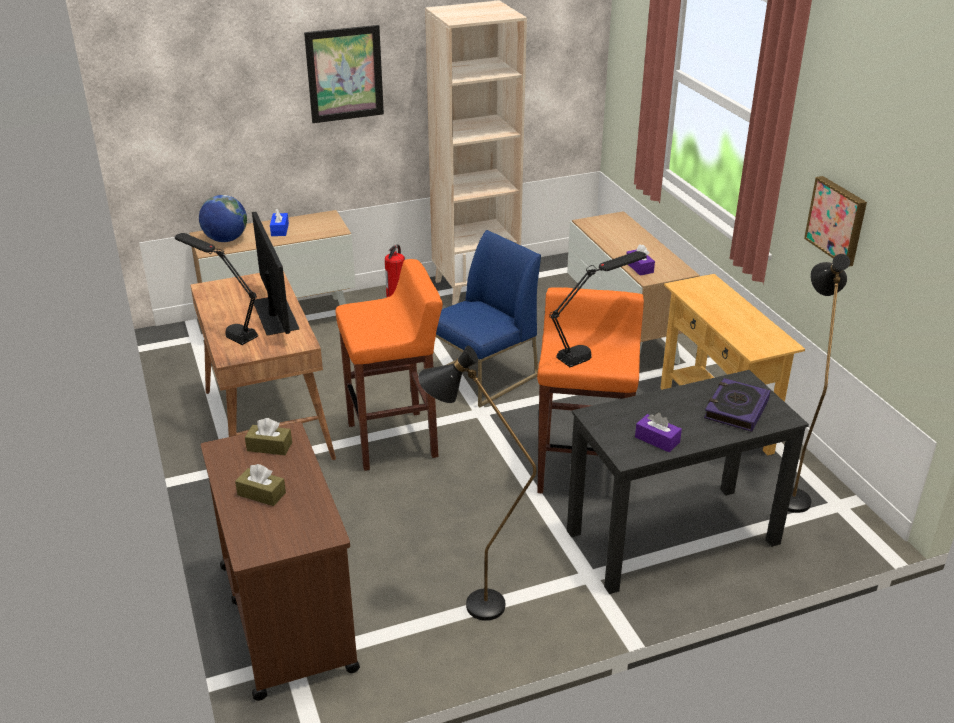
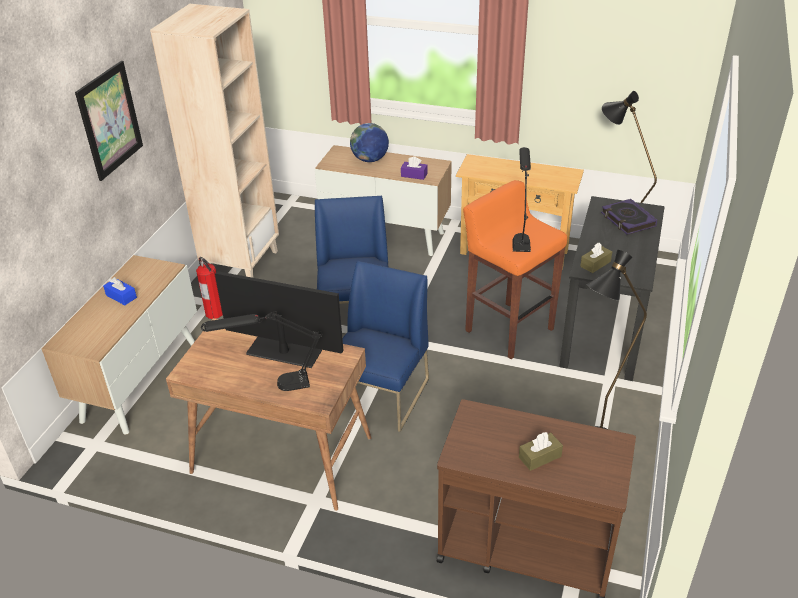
camera: 50 degrees left, 5 degrees up
globe [199,195,247,242] -> globe moved to [350,123,389,162]
brown tissue box [245,418,292,455] -> brown tissue box moved to [580,243,612,273]
orange stool [336,259,443,471] -> blue chair [342,261,429,432]
purple tissue box [635,413,682,452] -> none
picture [804,176,867,267] -> none

